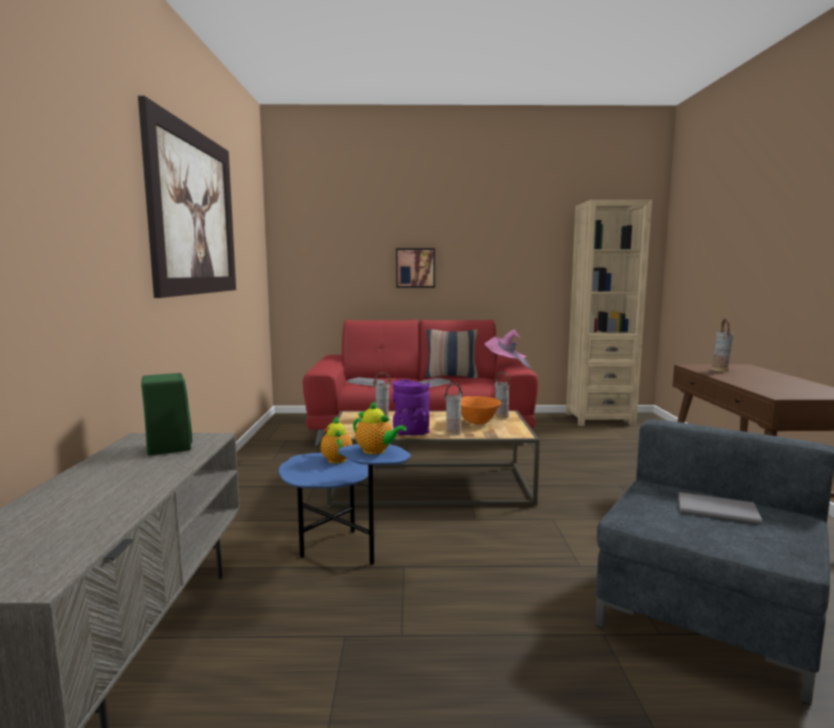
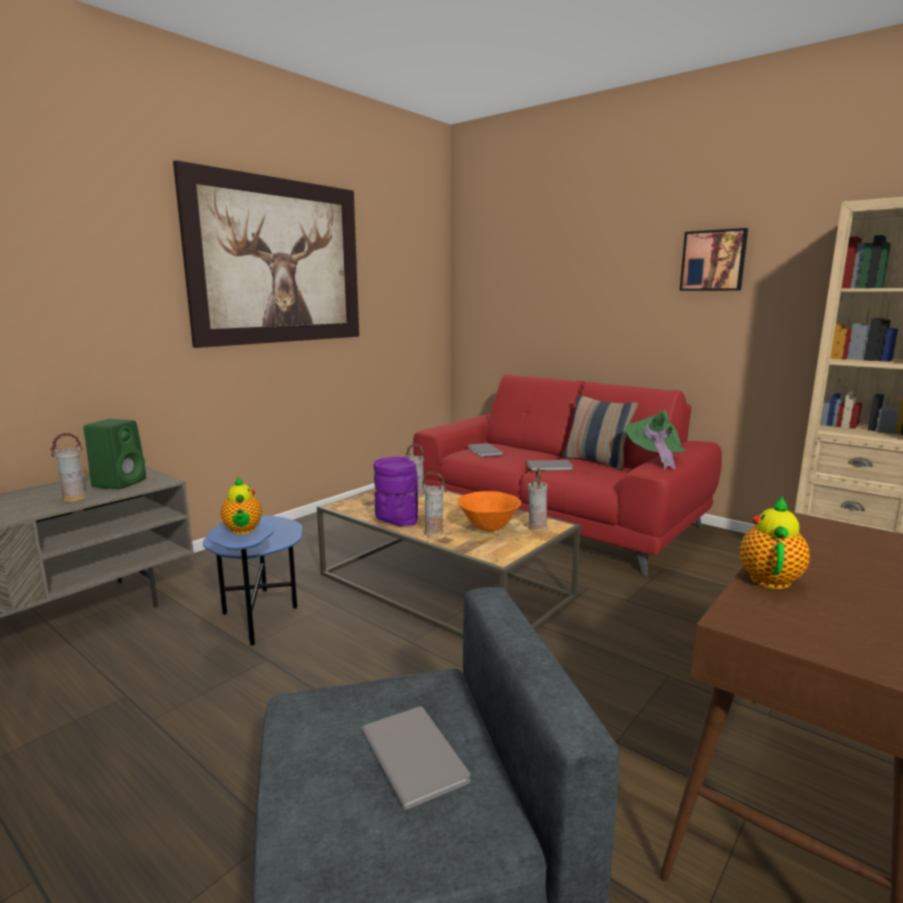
camera: 40 degrees right, 5 degrees up
teapot [321,416,352,463] -> teapot moved to [740,496,810,589]
picture [396,248,435,288] -> picture moved to [679,228,748,291]
pink hat [485,330,531,369] -> green hat [625,410,686,469]
vase [711,319,734,372] -> vase moved to [50,433,86,502]

